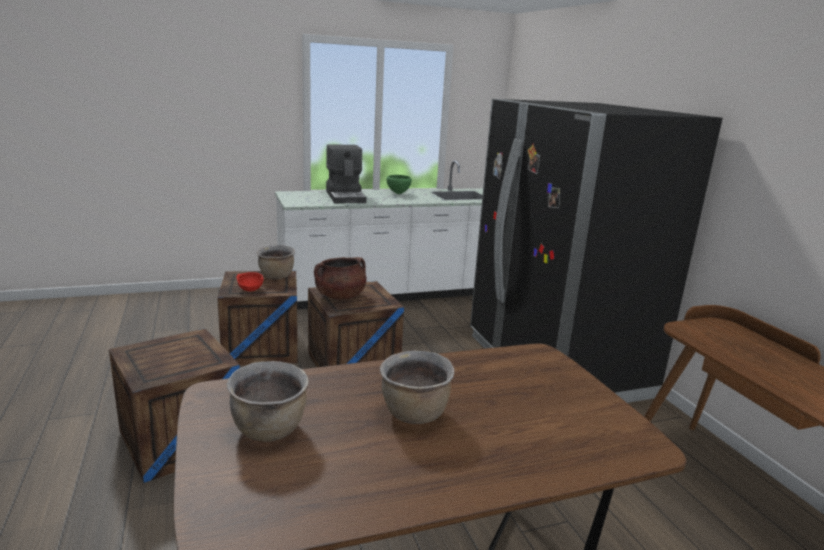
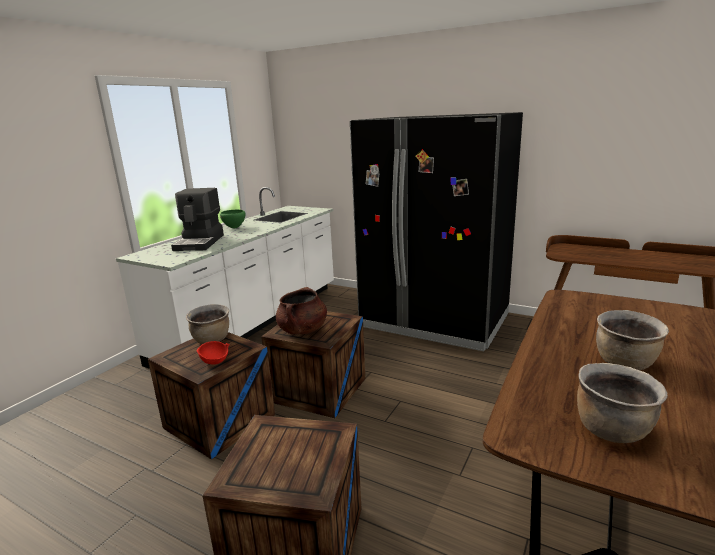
camera: 40 degrees left, 0 degrees up
coffee machine [326,144,367,204] -> coffee machine turned 60 degrees clockwise [171,188,224,251]

